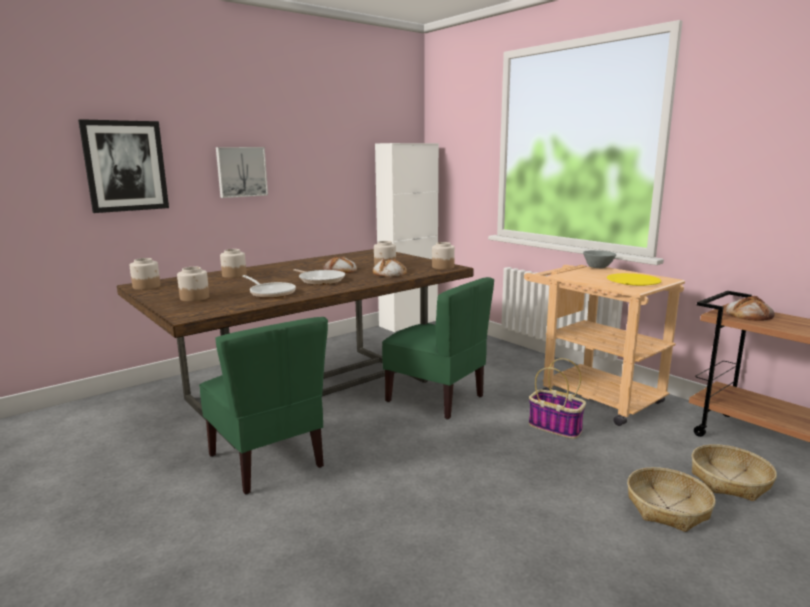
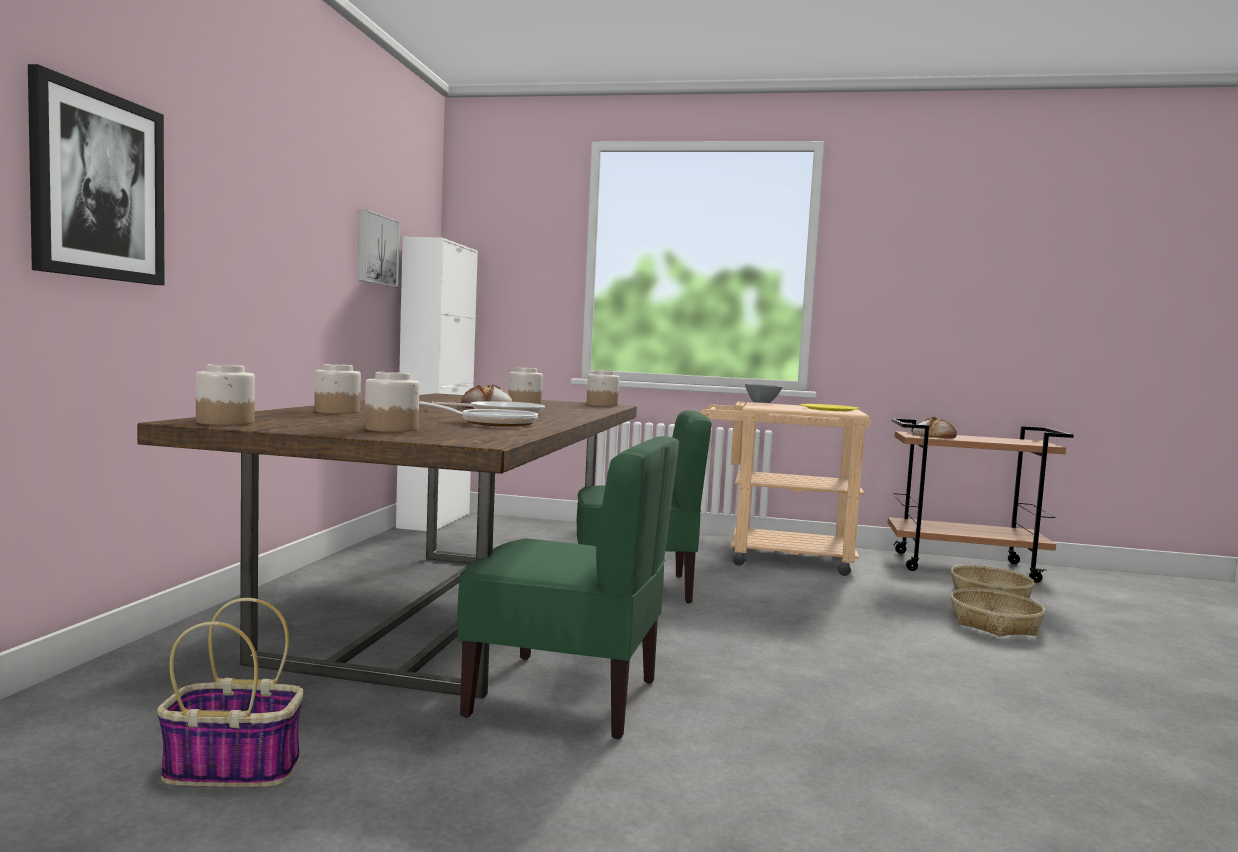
camera: 40 degrees left, 10 degrees down
picture [216,147,268,198] -> picture moved to [358,209,400,287]
bread [373,258,407,277] -> none
basket [529,358,586,439] -> basket moved to [157,598,304,787]

